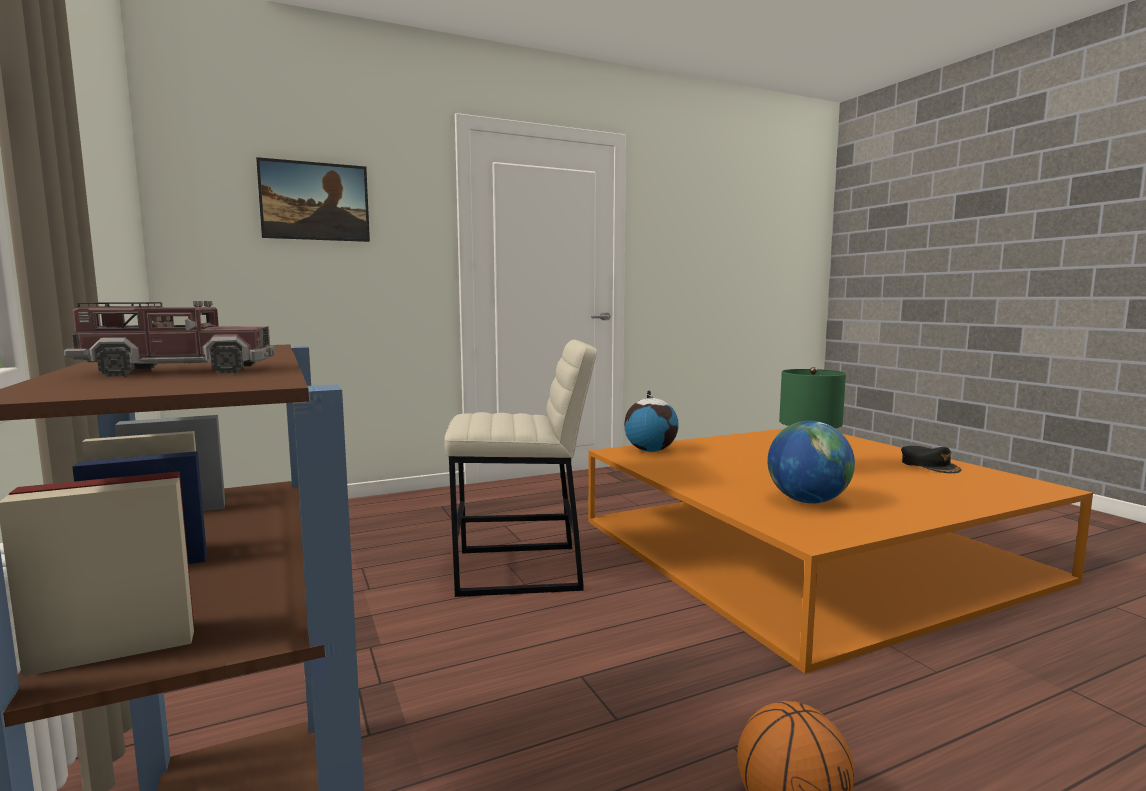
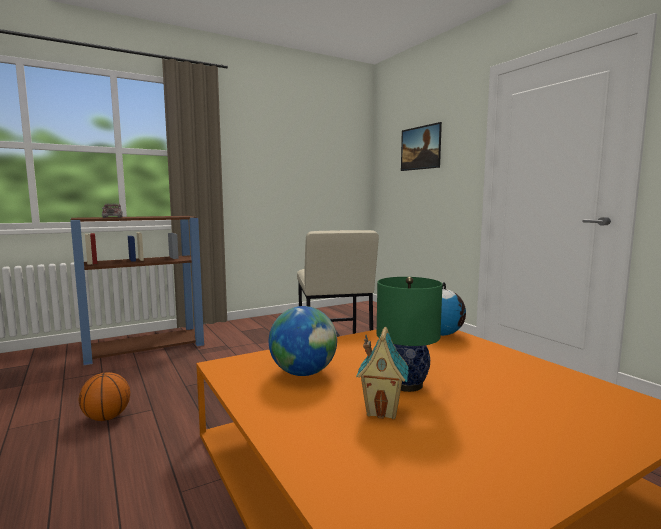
camera: 85 degrees right, 0 degrees up
black cap [901,446,961,473] -> none
none -> toy house [356,327,409,419]

